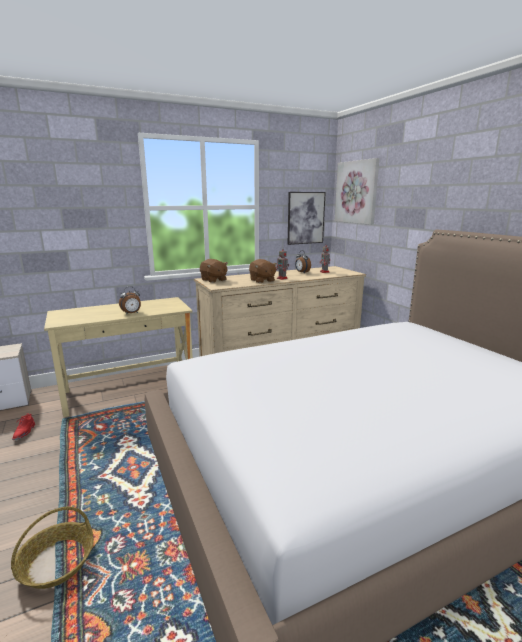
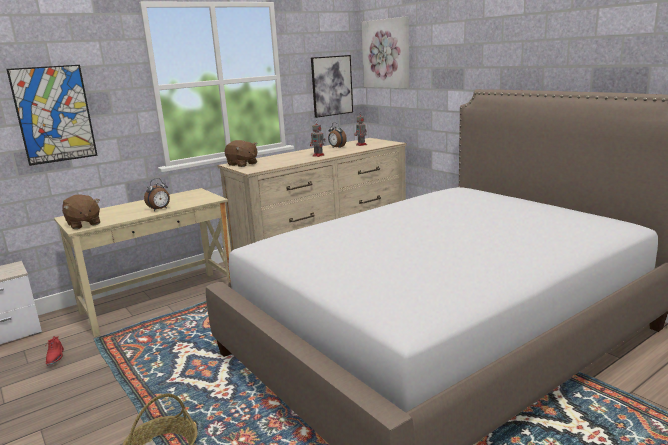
camera: 10 degrees left, 0 degrees up
brown plush toy [249,259,277,283] -> brown plush toy moved to [62,195,100,229]
none -> picture [7,65,98,166]

